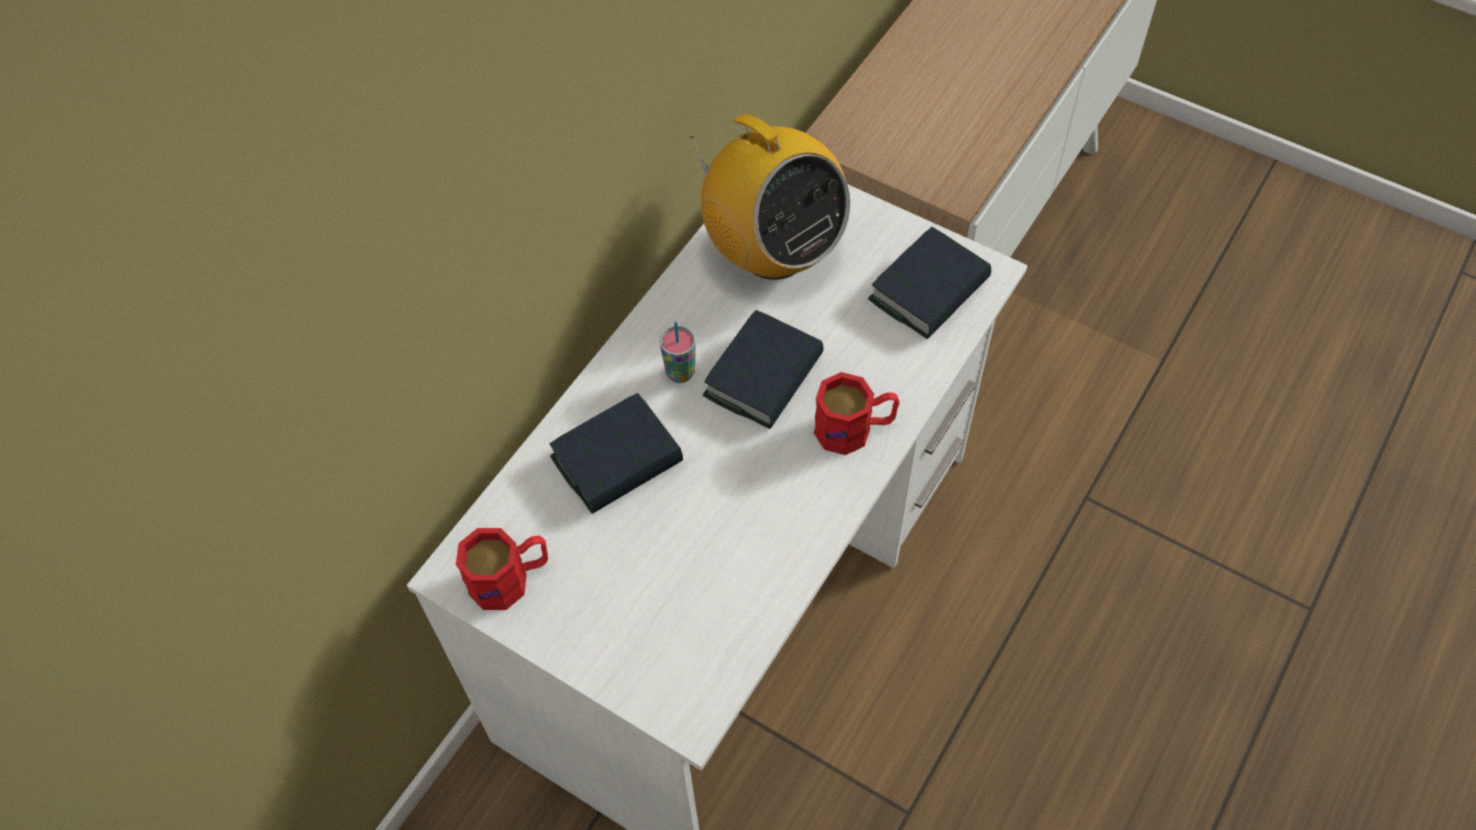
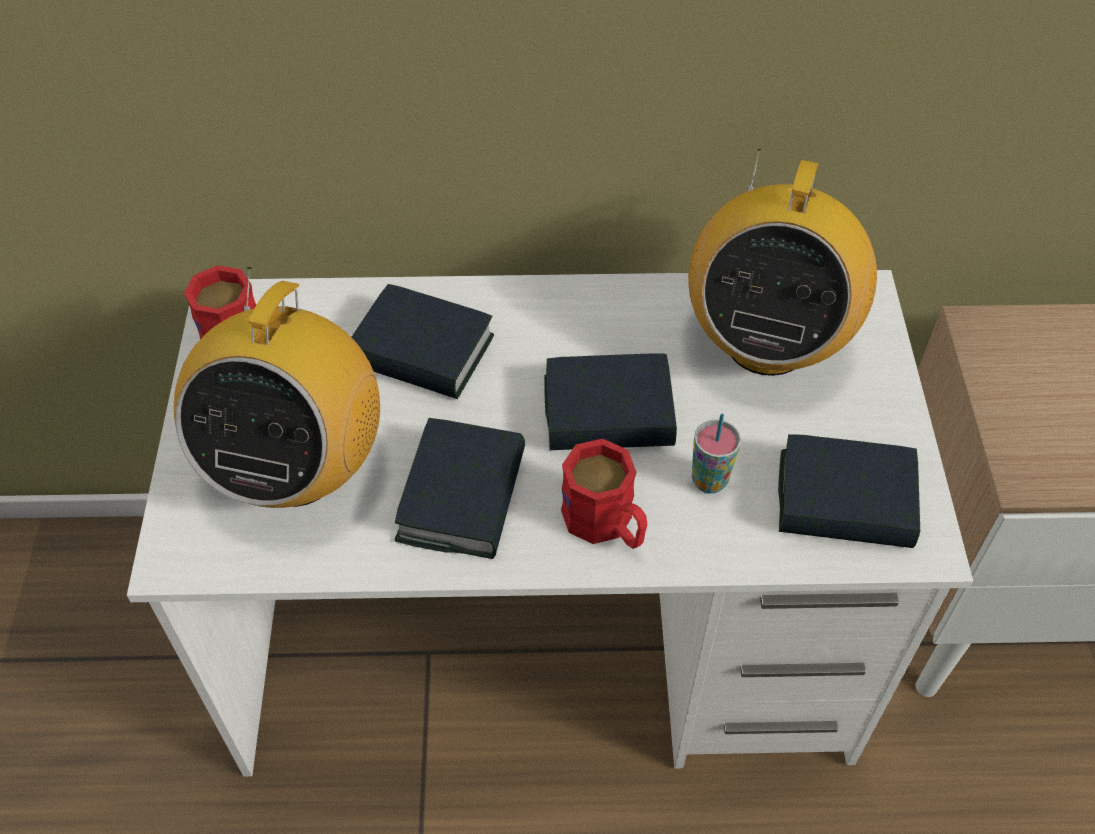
camera: 55 degrees right, 5 degrees down
cup [659,321,696,383] -> cup moved to [692,414,741,494]
none -> radio [174,267,380,508]
none -> book [395,418,525,559]

